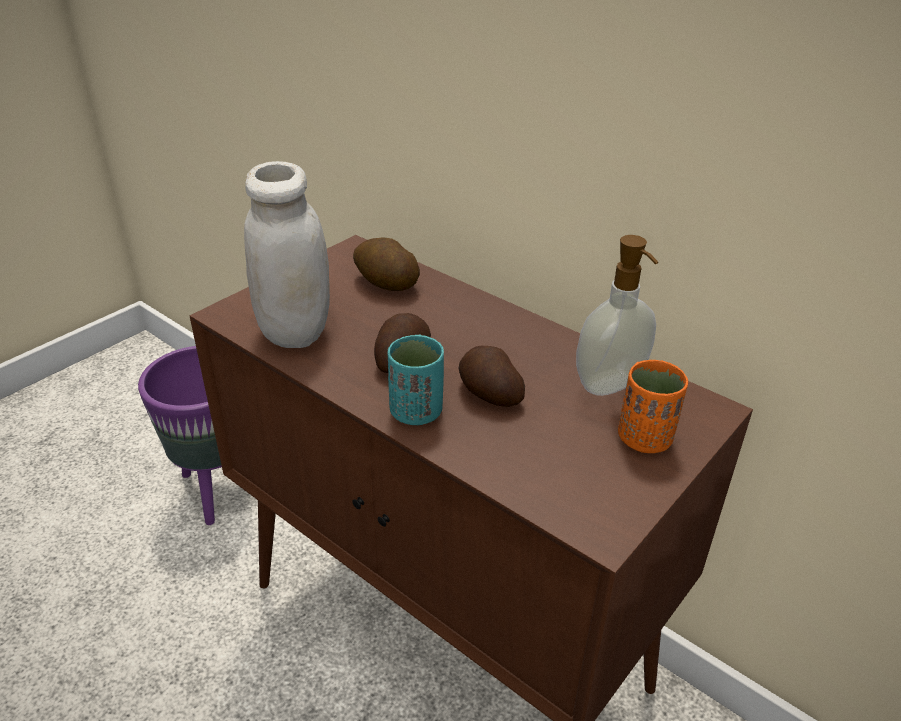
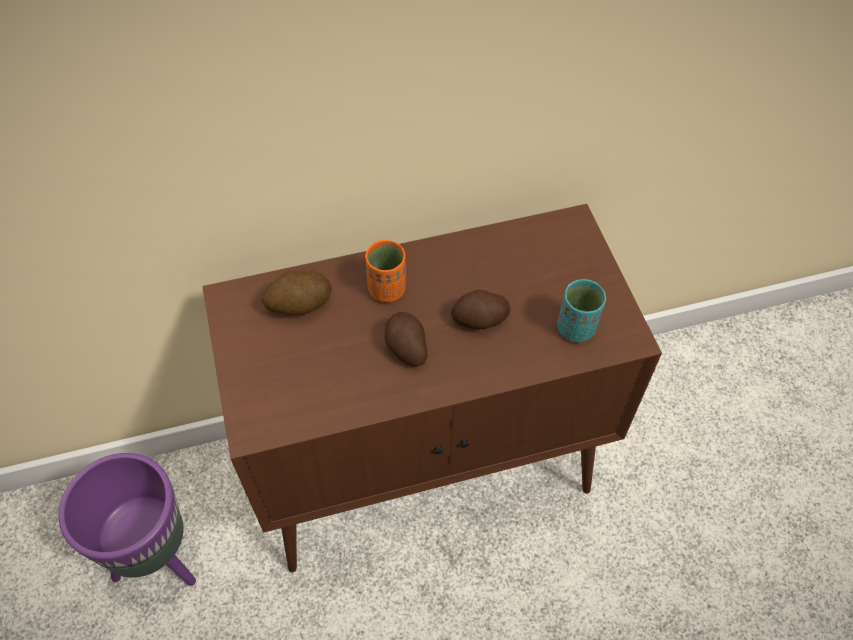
camera: 55 degrees left, 20 degrees up
white jar [244,161,330,348] -> none
turquoise cup [388,335,444,425] -> turquoise cup moved to [557,279,606,342]
soap dispenser [576,235,658,396] -> none
orange cup [618,360,688,453] -> orange cup moved to [365,240,406,302]

